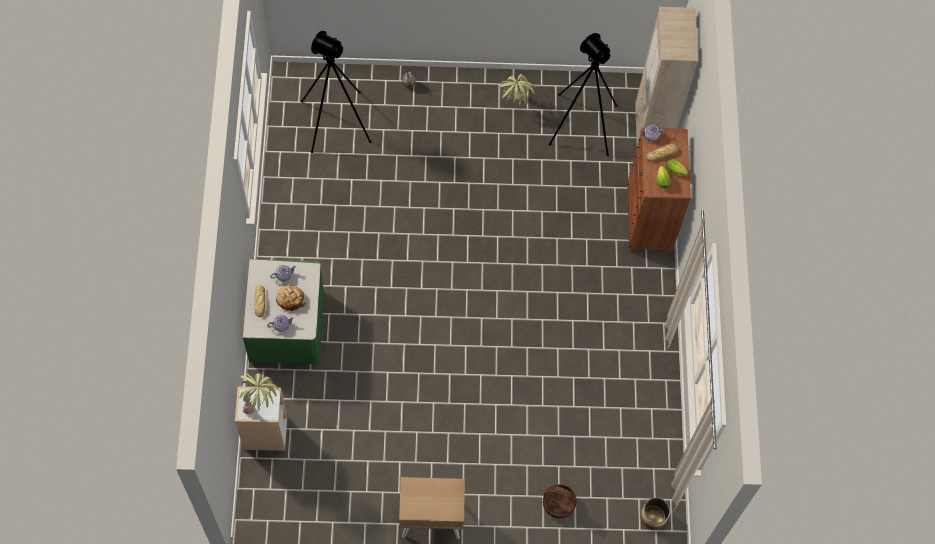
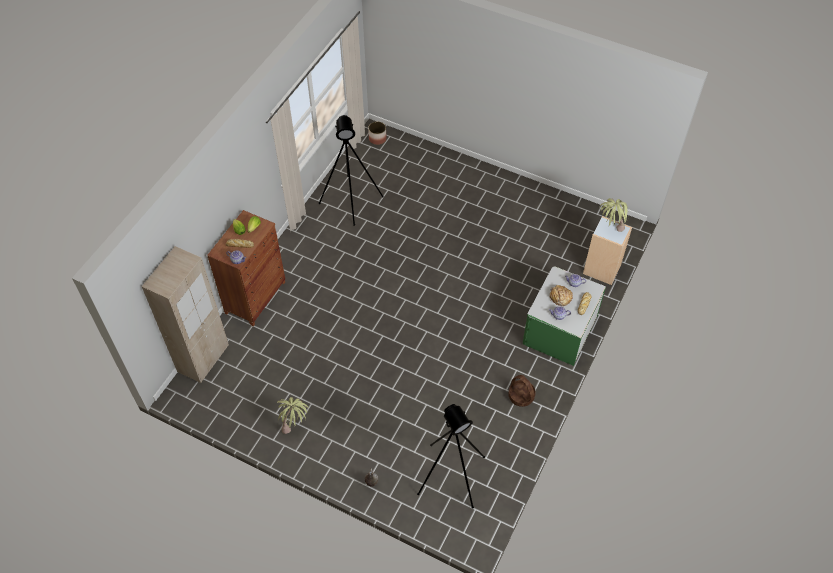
camera: 150 degrees left, 10 degrees down
beige nightstand [399,477,465,539] -> none
basket [543,484,577,519] -> basket moved to [508,375,536,407]
black floor lamp [549,33,618,156] -> black floor lamp moved to [319,115,384,226]

